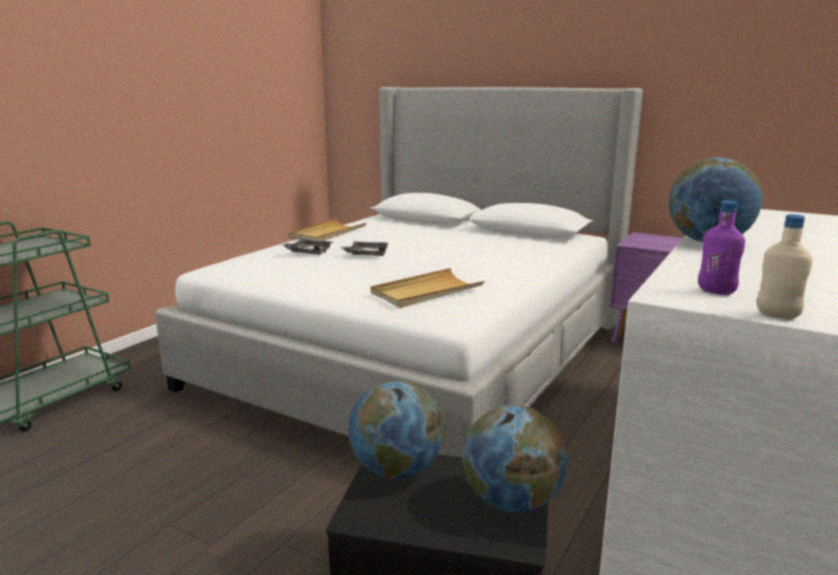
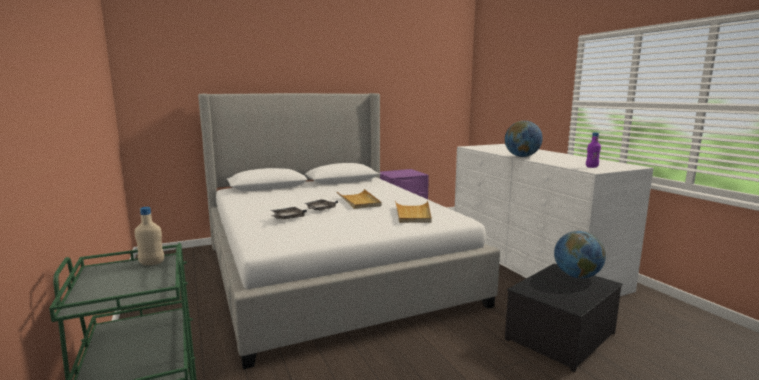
camera: 55 degrees left, 5 degrees down
beige tray [289,218,366,241] -> beige tray moved to [336,189,382,209]
globe [348,380,444,479] -> none
beige bottle [756,214,812,320] -> beige bottle moved to [135,207,164,265]

